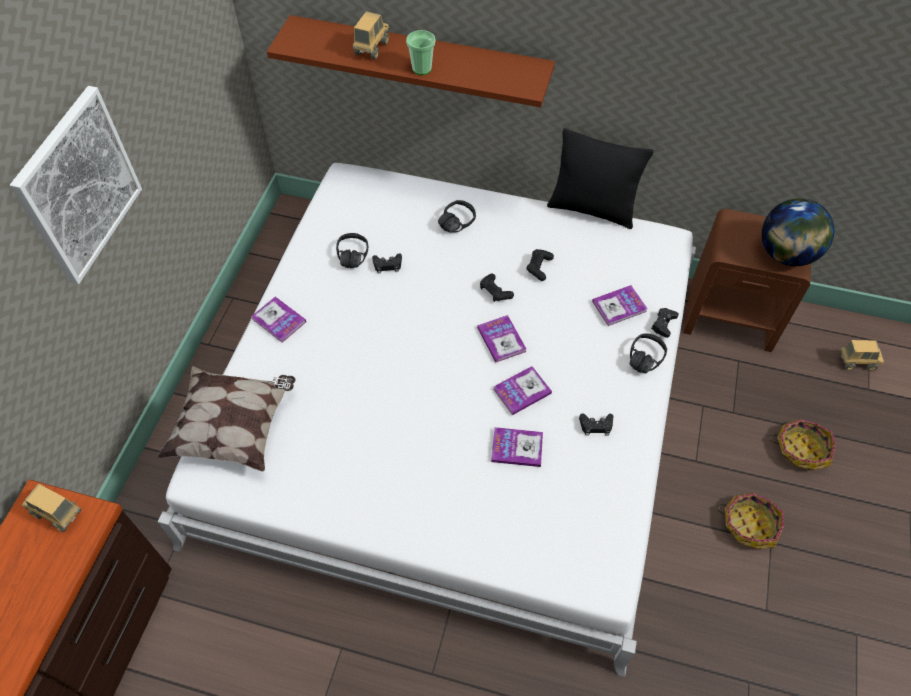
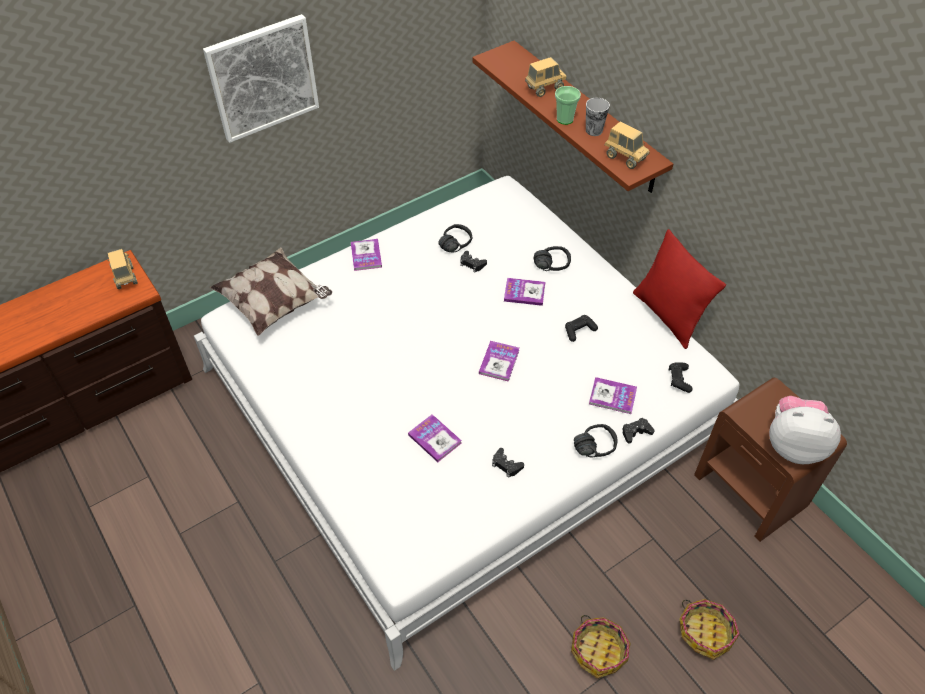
camera: 40 degrees right, 5 degrees down
black game controller [480,274,514,302] -> black game controller moved to [668,362,693,393]
book [493,366,552,415] -> book moved to [504,278,545,306]
black pillow [547,128,654,229] -> red pillow [633,229,726,349]
globe [761,198,834,266] -> plush toy [769,396,841,464]
toy truck [840,340,884,371] -> toy truck moved to [605,122,650,169]
none -> cup [586,98,610,136]

